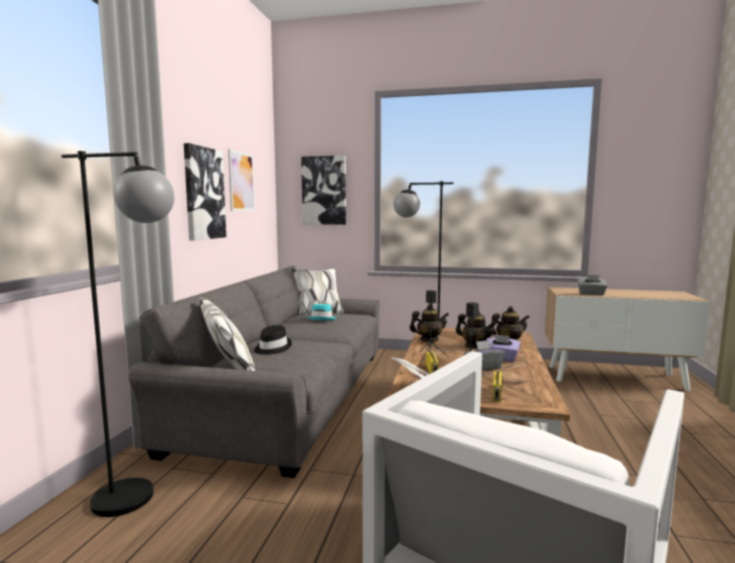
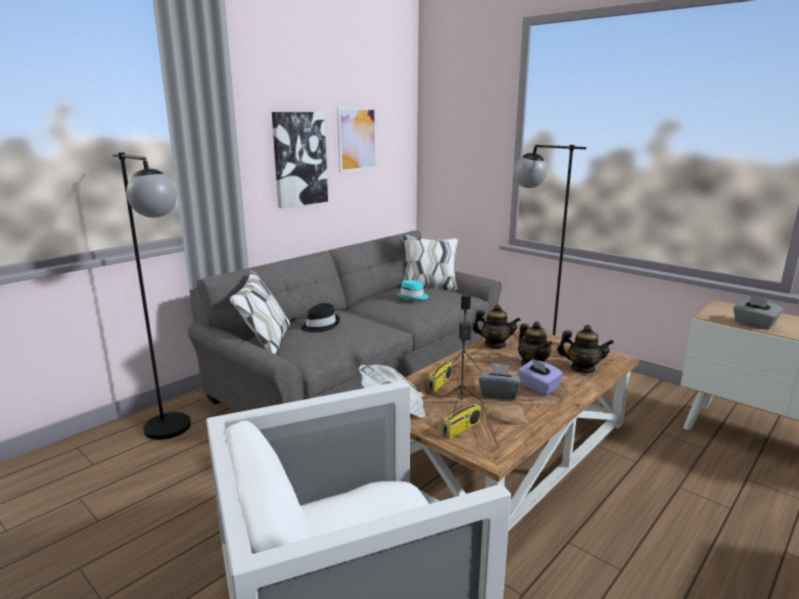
camera: 30 degrees right, 10 degrees up
picture [301,155,346,225] -> none

